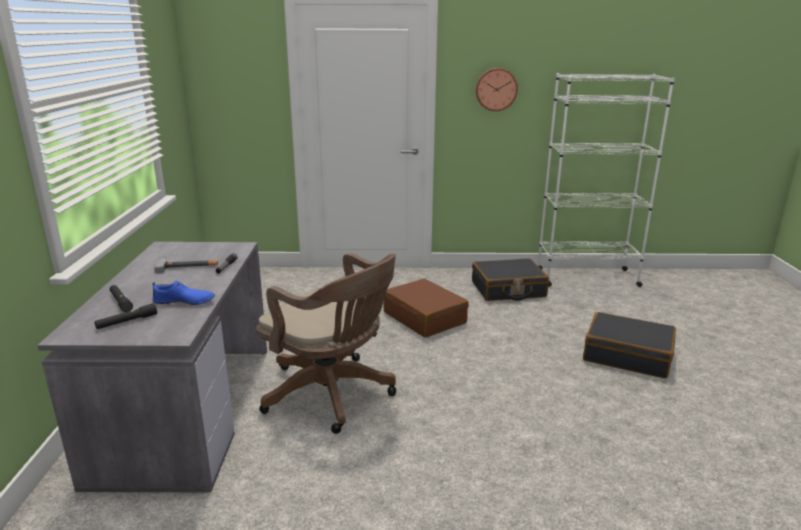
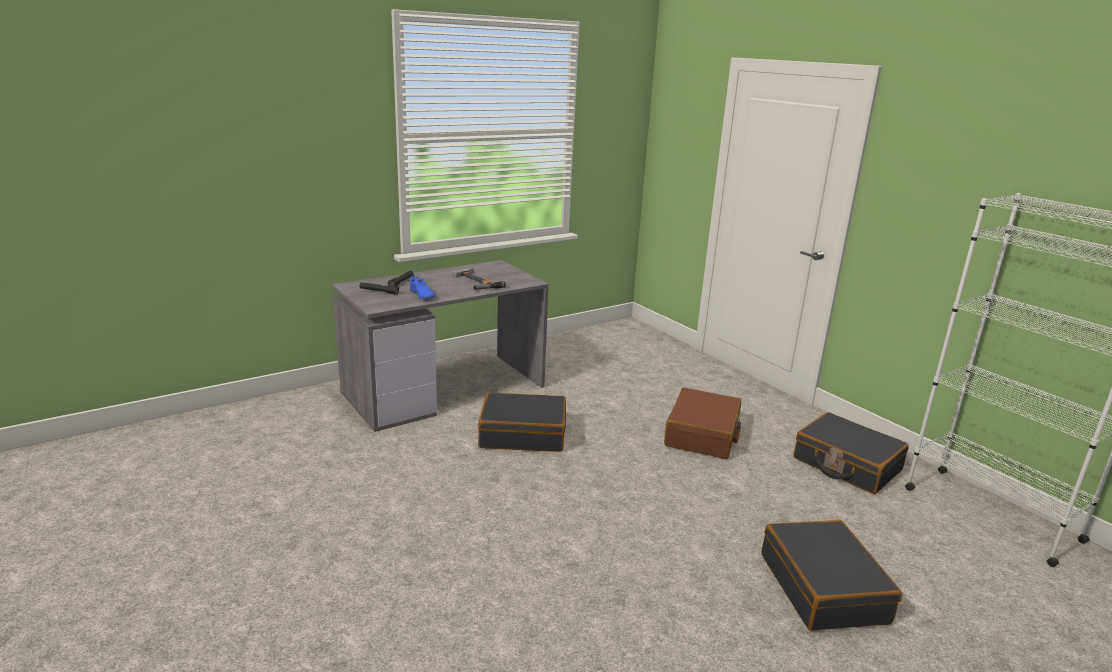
camera: 55 degrees right, 0 degrees up
brown office chair [256,253,397,434] -> black suitcase [478,393,566,452]
wall clock [476,68,518,111] -> none

